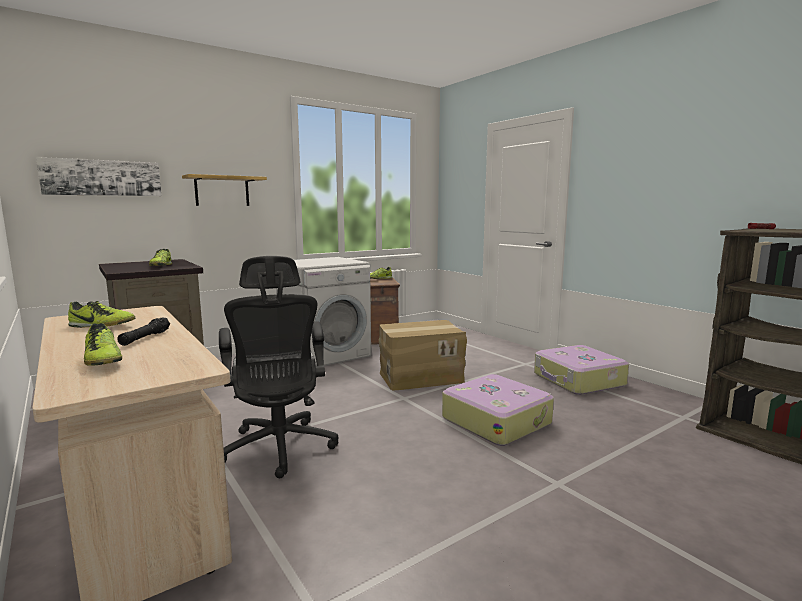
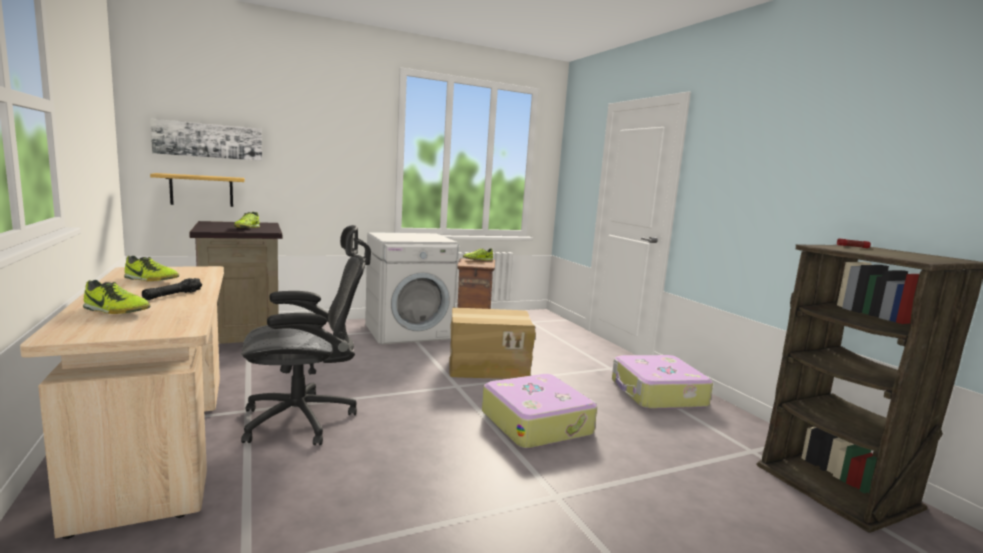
camera: 10 degrees right, 0 degrees up
shoe [84,323,122,366] -> shoe turned 45 degrees counterclockwise [83,280,151,314]
shelf [182,174,267,206] -> shelf moved to [150,173,245,207]
office chair [219,256,338,478] -> office chair turned 105 degrees counterclockwise [241,225,371,445]

